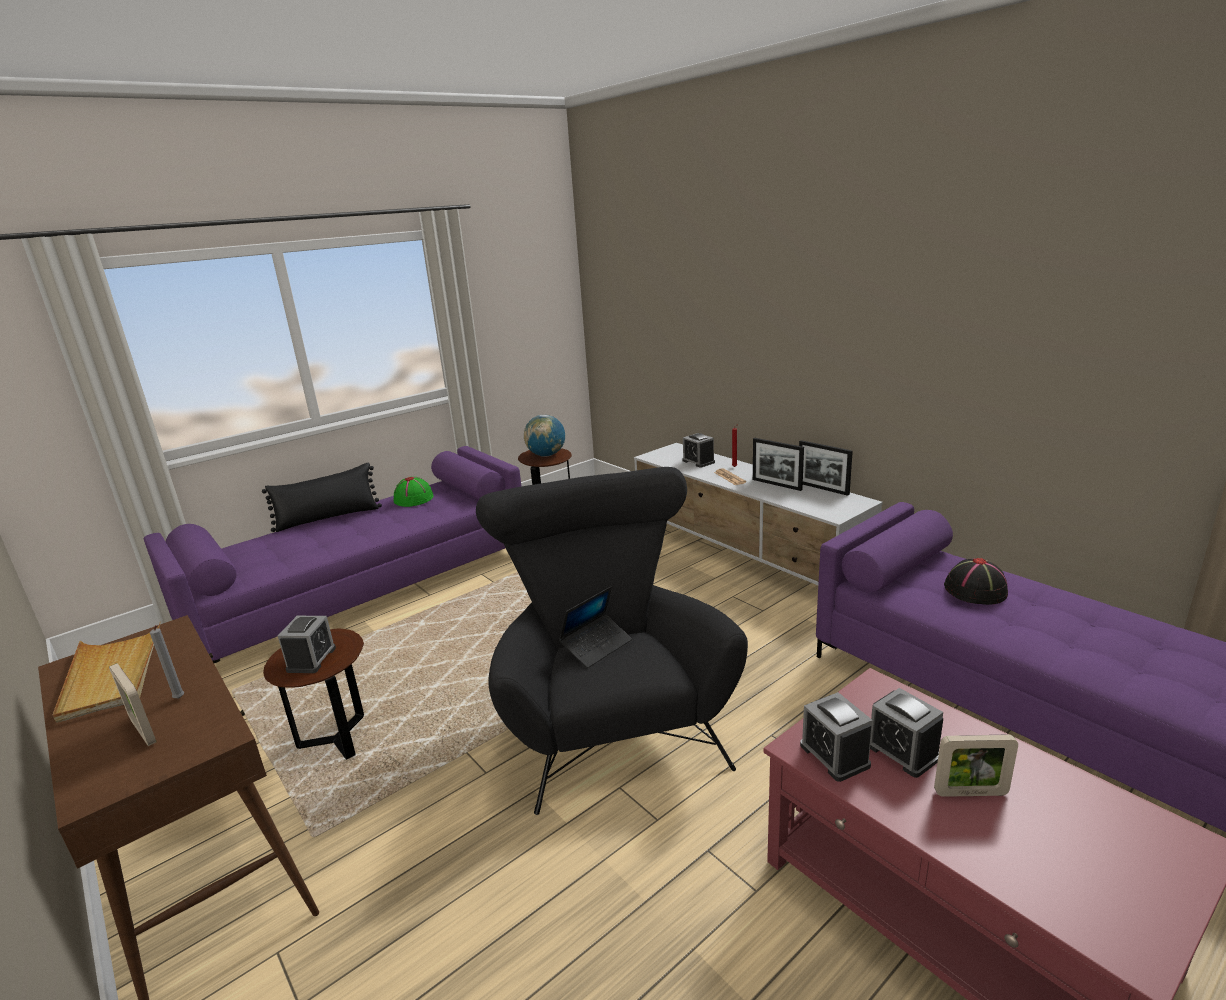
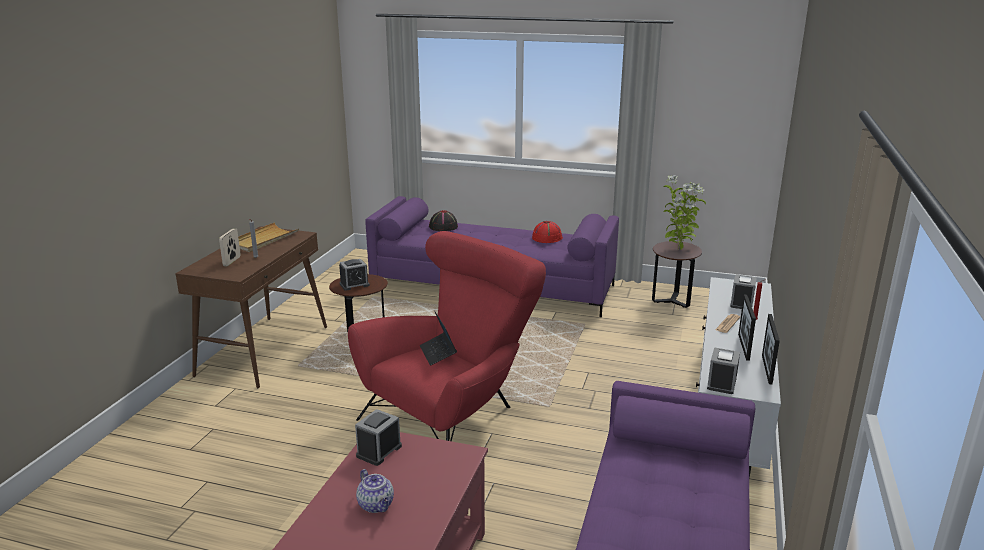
camera: 55 degrees right, 0 degrees up
black pillow [262,463,382,532] -> none
green hat [393,477,434,507] -> red hat [532,221,563,243]
black armchair [476,467,748,815] -> red armchair [348,231,546,441]
globe [524,415,565,457] -> potted plant [663,175,706,250]
laptop [559,586,632,668] -> laptop turned 60 degrees clockwise [420,312,457,366]
alarm clock [870,688,943,778] -> alarm clock moved to [707,347,740,394]
picture frame [934,734,1018,797] -> teapot [356,469,394,513]
black hat [944,558,1008,605] -> black hat moved to [429,210,458,231]

